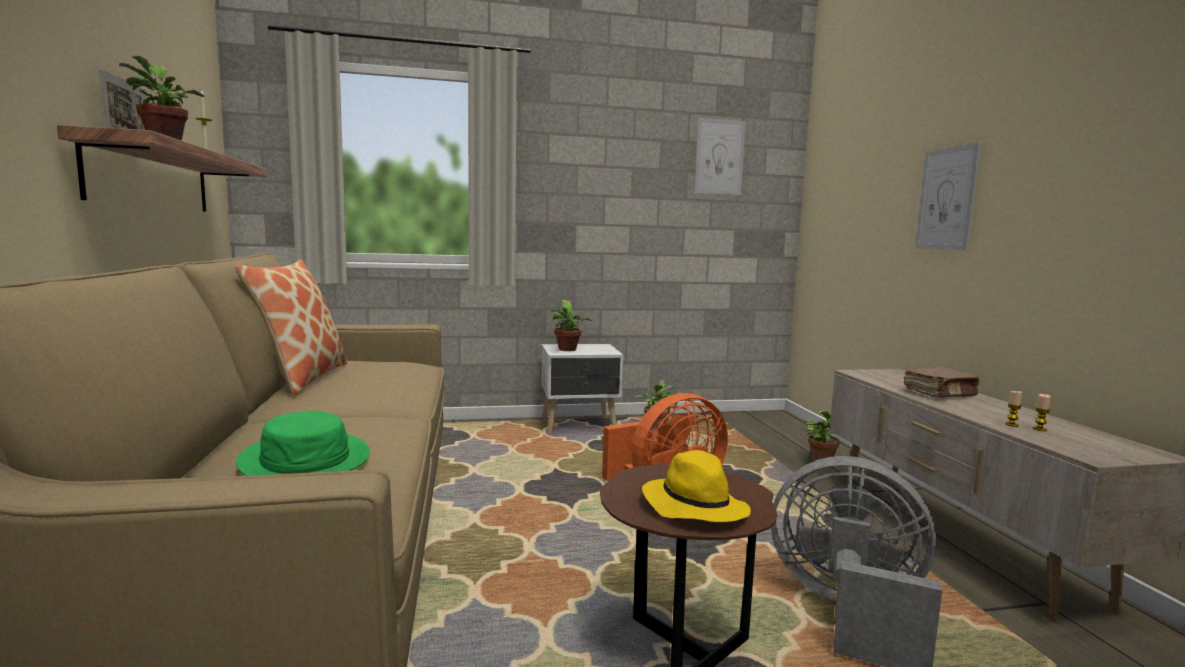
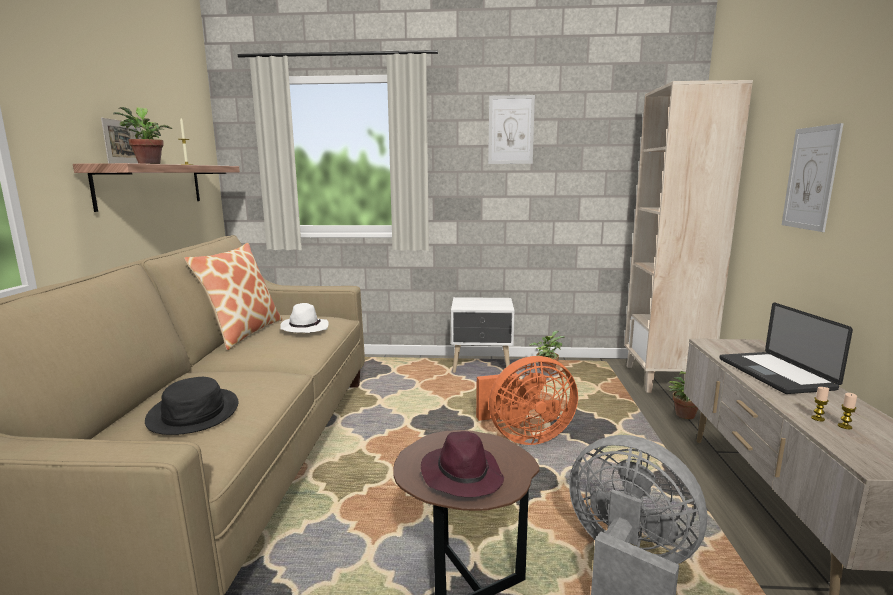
camera: 15 degrees right, 5 degrees up
green hat [236,411,370,476] -> black hat [145,377,238,435]
potted plant [551,300,591,351] -> none
yellow hat [642,450,751,522] -> purple hat [421,431,504,497]
picture [694,118,746,195] -> picture moved to [488,95,535,164]
brown book [904,366,979,398] -> laptop [719,302,853,394]
none -> white hat [280,303,329,333]
none -> beige bookcase [624,80,753,393]

